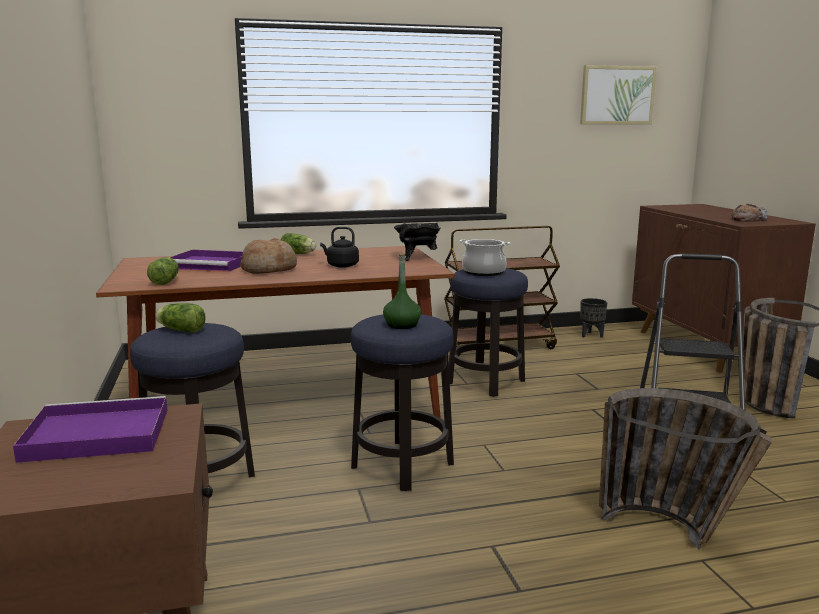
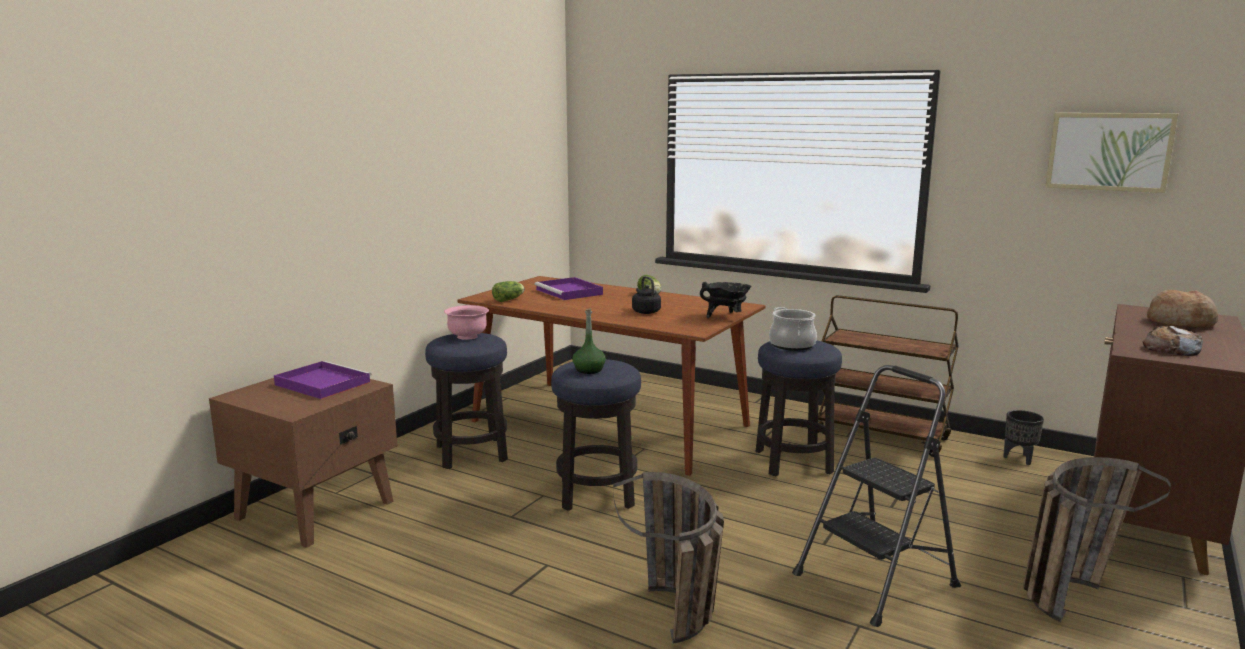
camera: 45 degrees right, 0 degrees up
lettuce [155,303,206,333] -> pink bowl [444,305,489,340]
bread [241,238,297,274] -> bread moved to [1147,290,1218,328]

